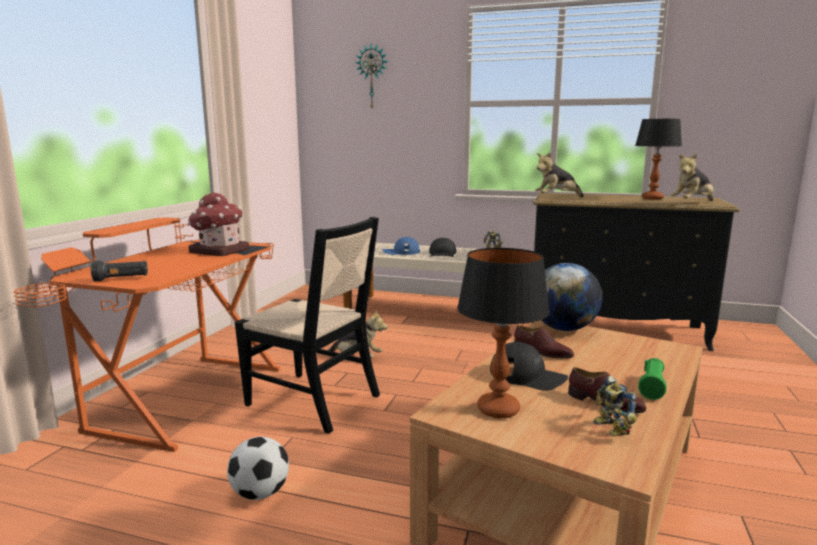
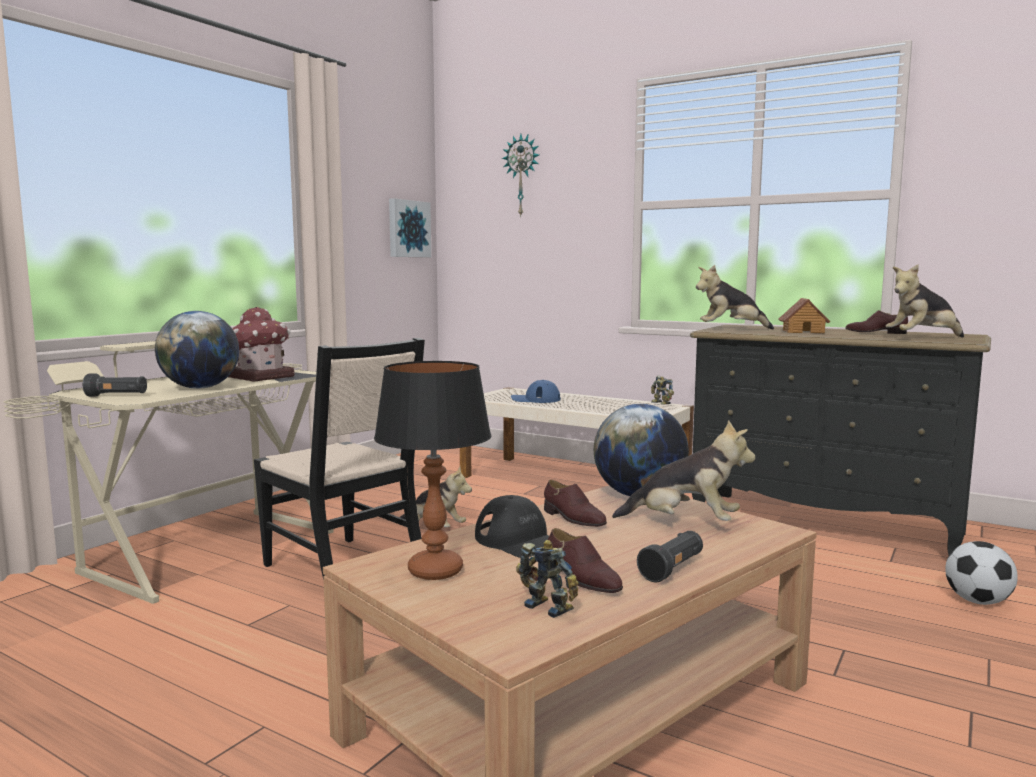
camera: 15 degrees right, 5 degrees down
orange desk [14,217,280,452] -> beige desk [4,341,334,604]
football [227,437,289,500] -> football moved to [945,541,1018,605]
black cap [429,238,456,257] -> none
toy robot [594,376,637,436] -> toy robot turned 135 degrees clockwise [516,540,578,618]
table lamp [635,119,682,199] -> brown shoe [845,310,908,334]
green flashlight [638,358,666,400] -> black flashlight [637,531,703,582]
none -> globe [155,311,239,389]
none -> picture [389,198,431,257]
none -> plush toy [612,420,755,521]
none -> toy house [779,298,830,333]

